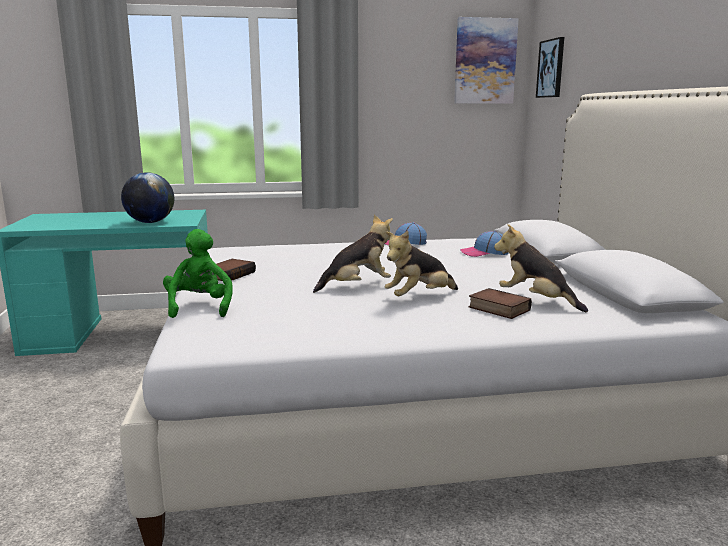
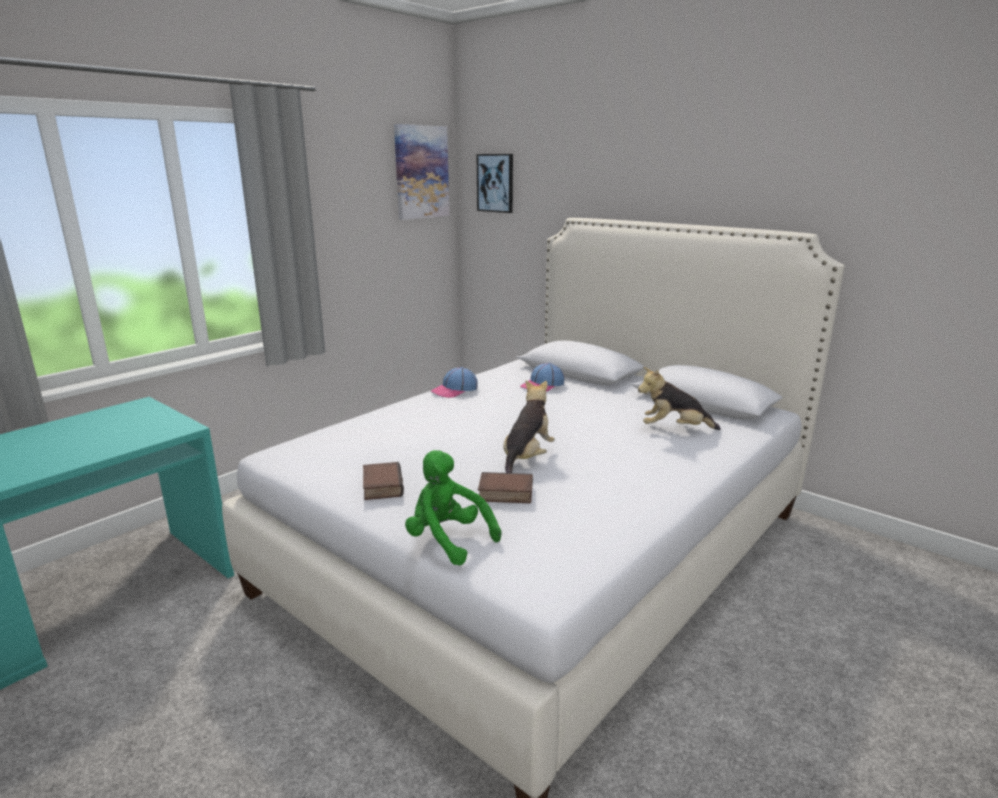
camera: 40 degrees left, 5 degrees up
globe [121,172,174,223] -> none
plush toy [385,231,458,296] -> none
book [469,288,532,319] -> book moved to [478,472,533,503]

